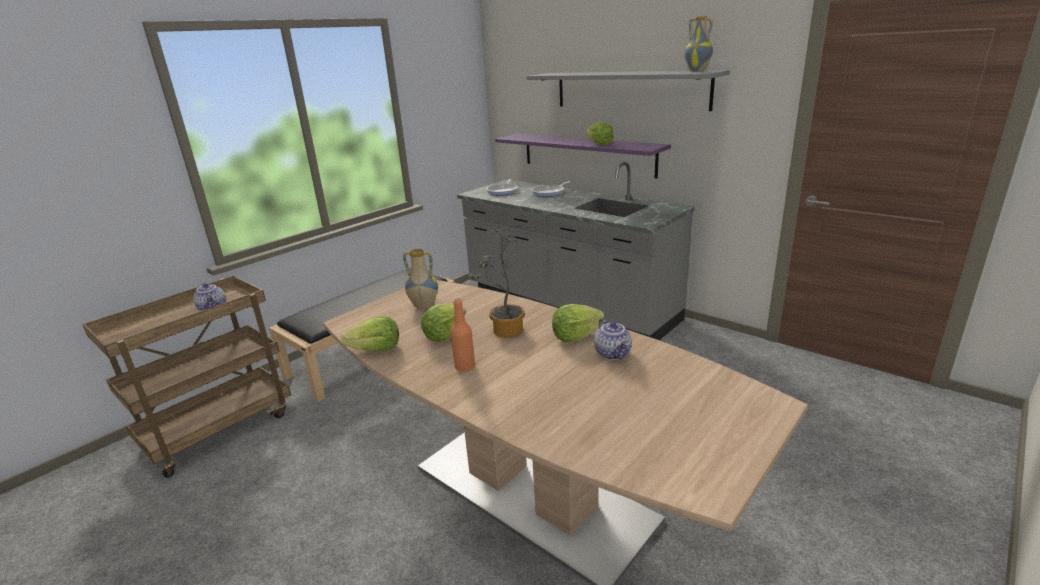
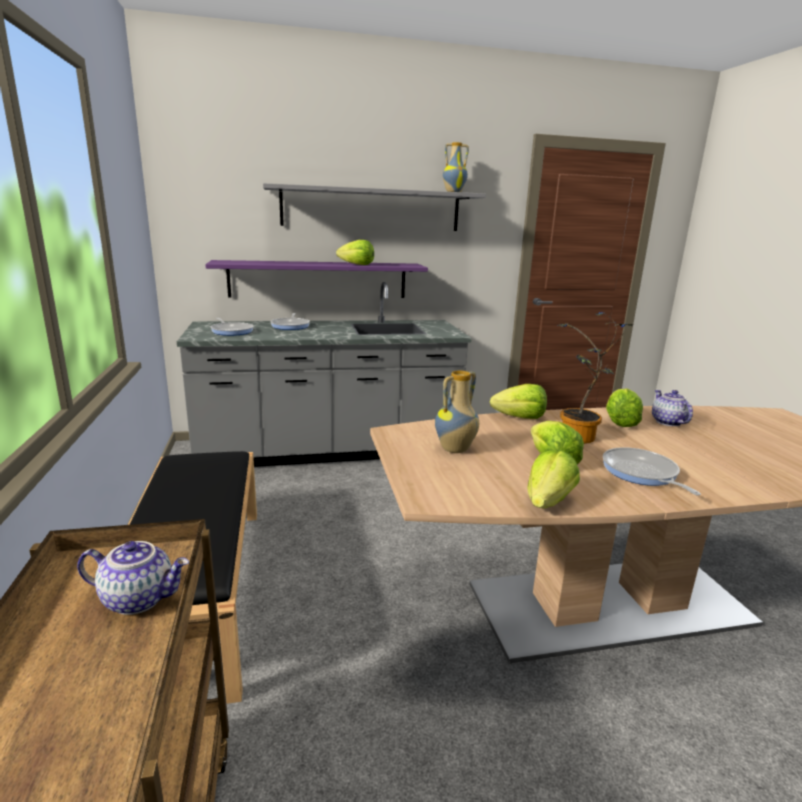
camera: 55 degrees left, 5 degrees down
orange bottle [451,299,475,372] -> frying pan [603,447,701,496]
teapot [594,318,632,360] -> teapot turned 120 degrees counterclockwise [652,390,693,426]
none -> lettuce [490,384,547,419]

